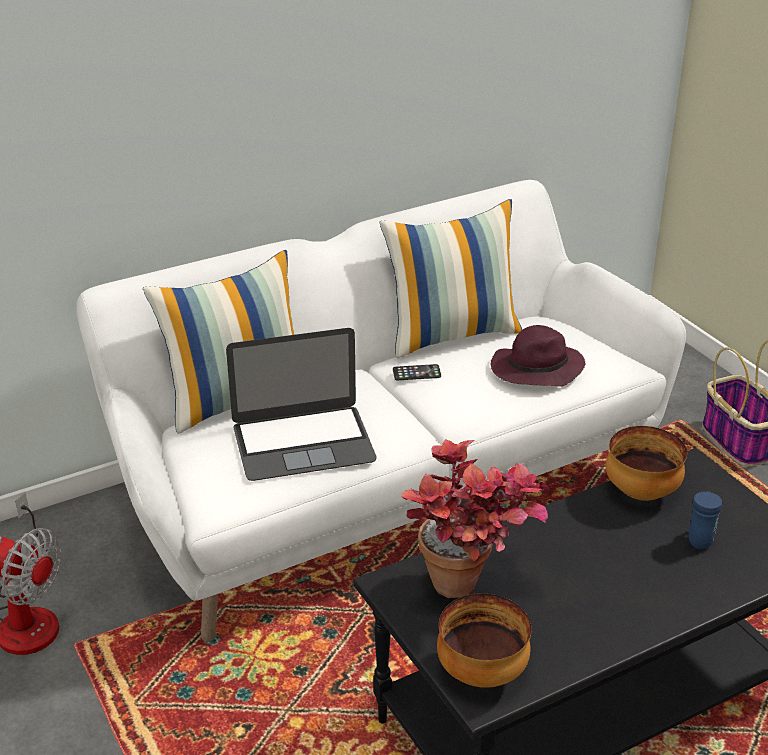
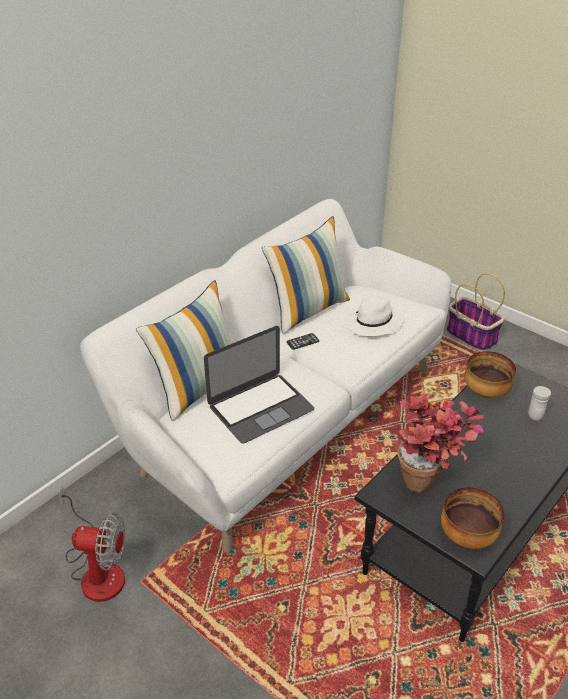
camera: 20 degrees left, 5 degrees up
purple hat [491,325,585,387] -> white hat [345,295,404,336]
blue mug [689,491,722,549] -> white mug [528,386,551,421]

